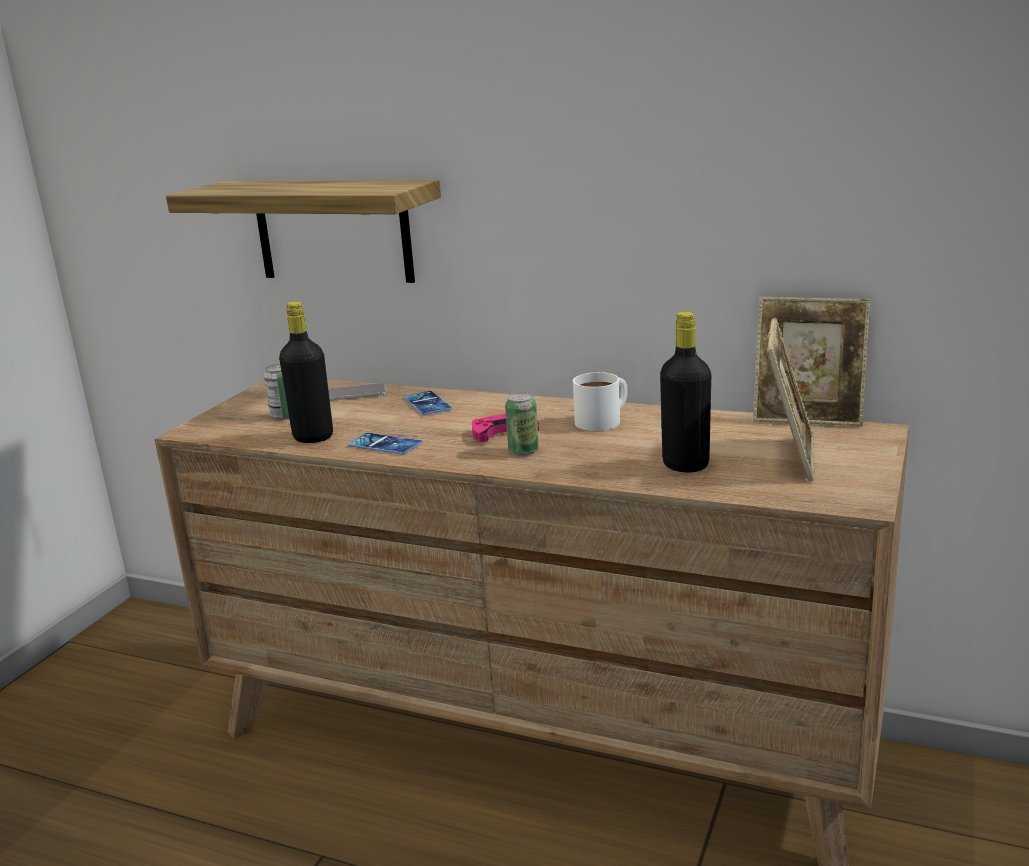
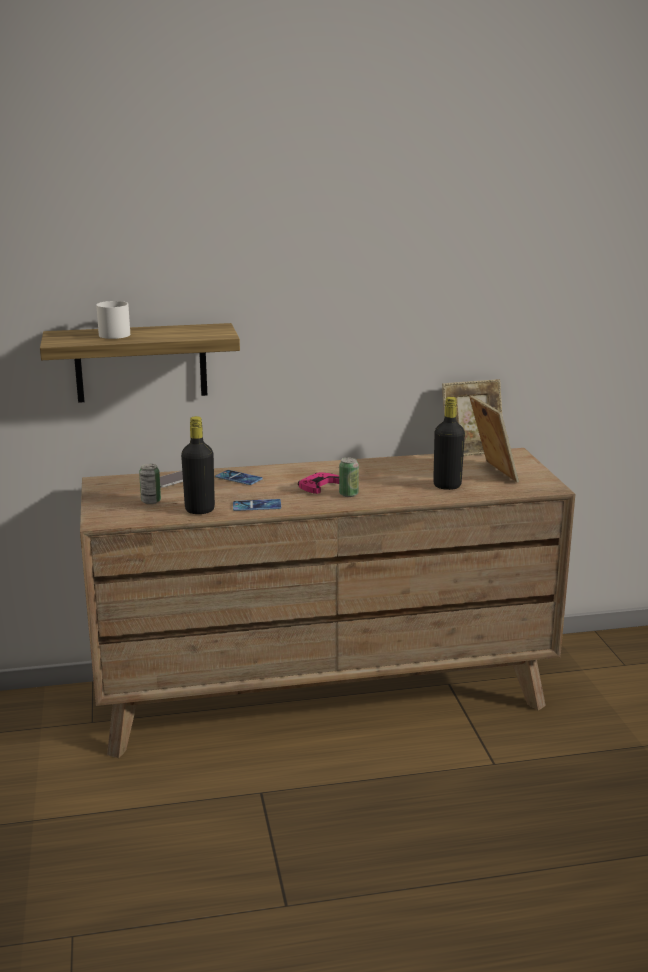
camera: 35 degrees left, 0 degrees up
white mug [573,372,627,431] -> white mug moved to [96,301,130,339]

